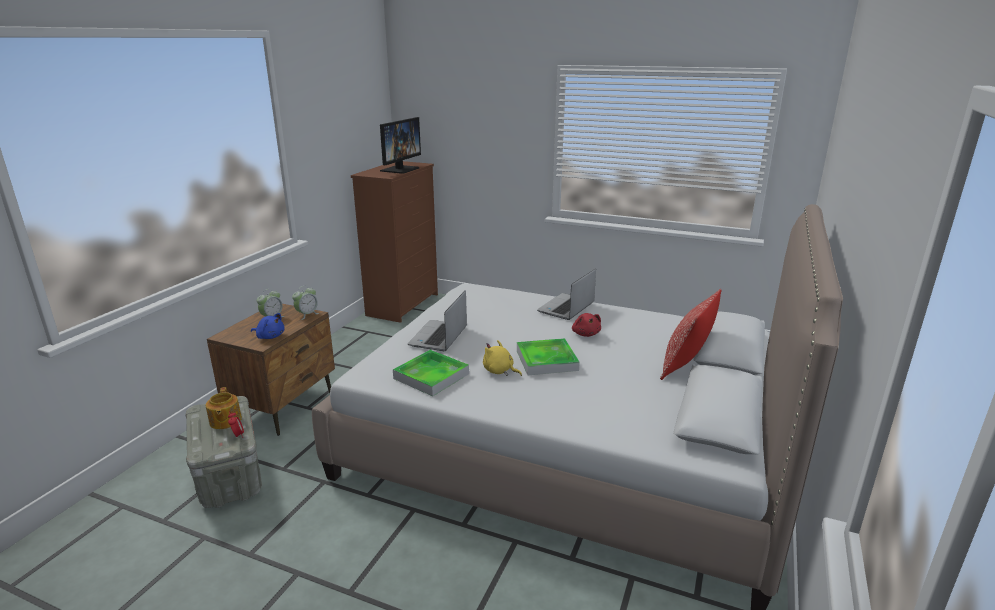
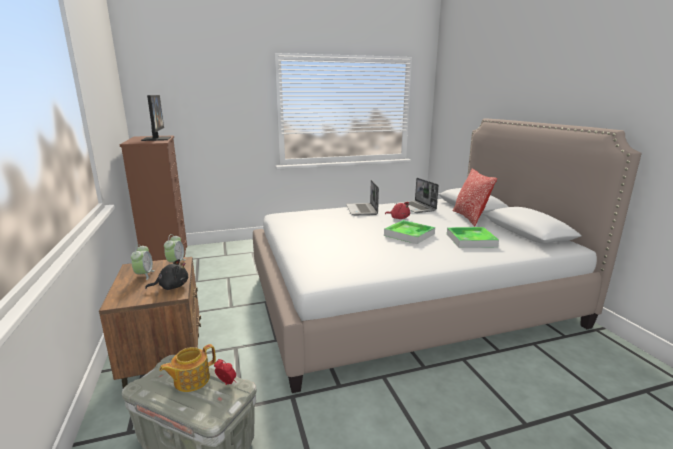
camera: 40 degrees left, 5 degrees down
teapot [206,387,242,429] -> teapot turned 105 degrees clockwise [159,344,216,392]
blue plush toy [251,313,284,339] -> black plush toy [145,259,188,290]
tray [393,350,469,396] -> tray moved to [447,227,499,248]
laptop [408,290,467,351] -> laptop moved to [395,178,439,213]
yellow plush toy [483,340,522,376] -> none

